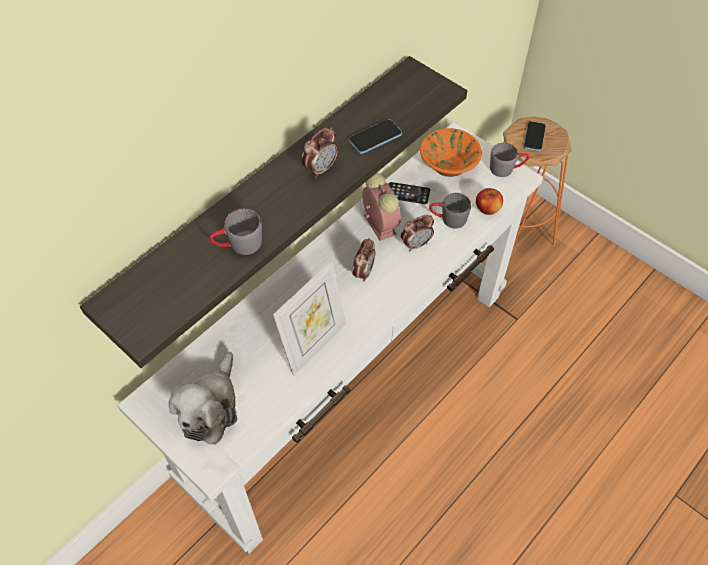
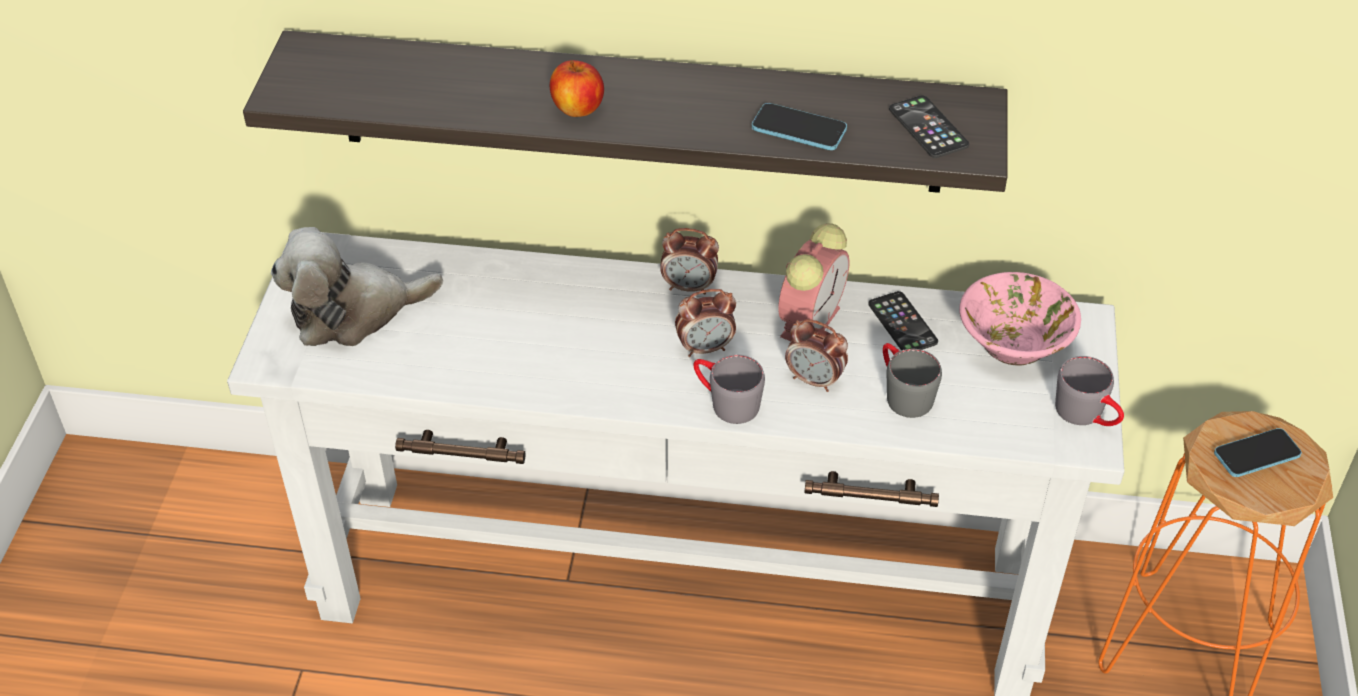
camera: 55 degrees right, 10 degrees down
grey mug [209,209,262,255] -> grey mug moved to [693,355,765,424]
picture frame [273,260,346,376] -> none
alarm clock [302,128,338,178] -> alarm clock moved to [660,228,719,294]
orange bowl [420,128,482,177] -> pink bowl [959,272,1081,366]
apple [476,188,503,215] -> apple moved to [550,60,604,117]
none -> phone [889,95,969,158]

